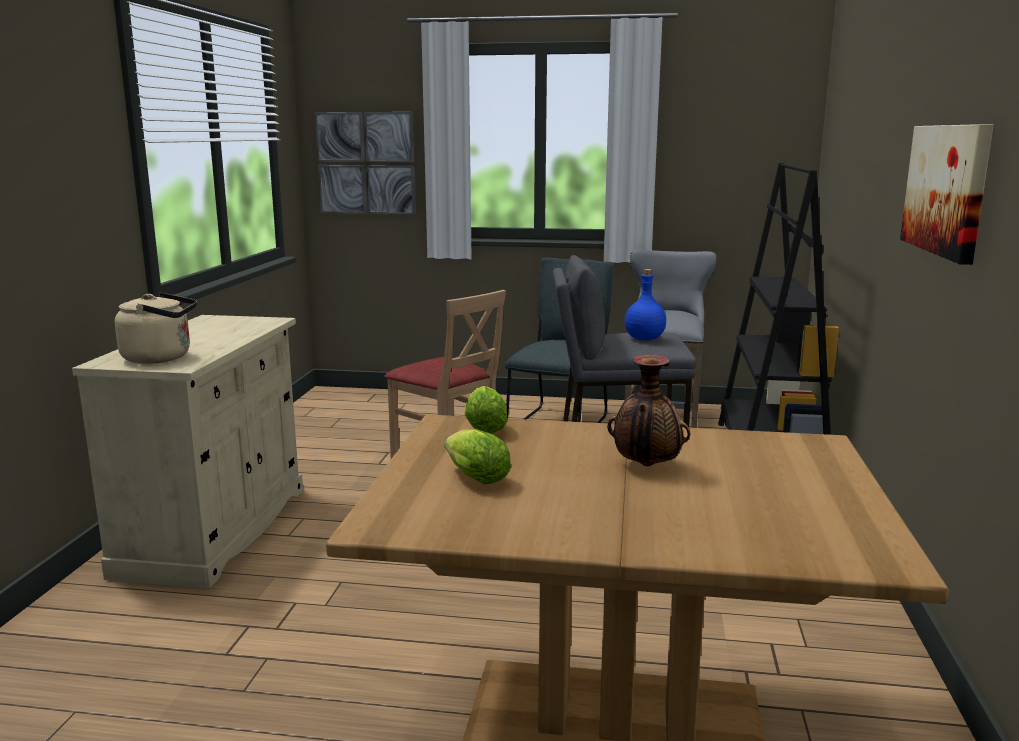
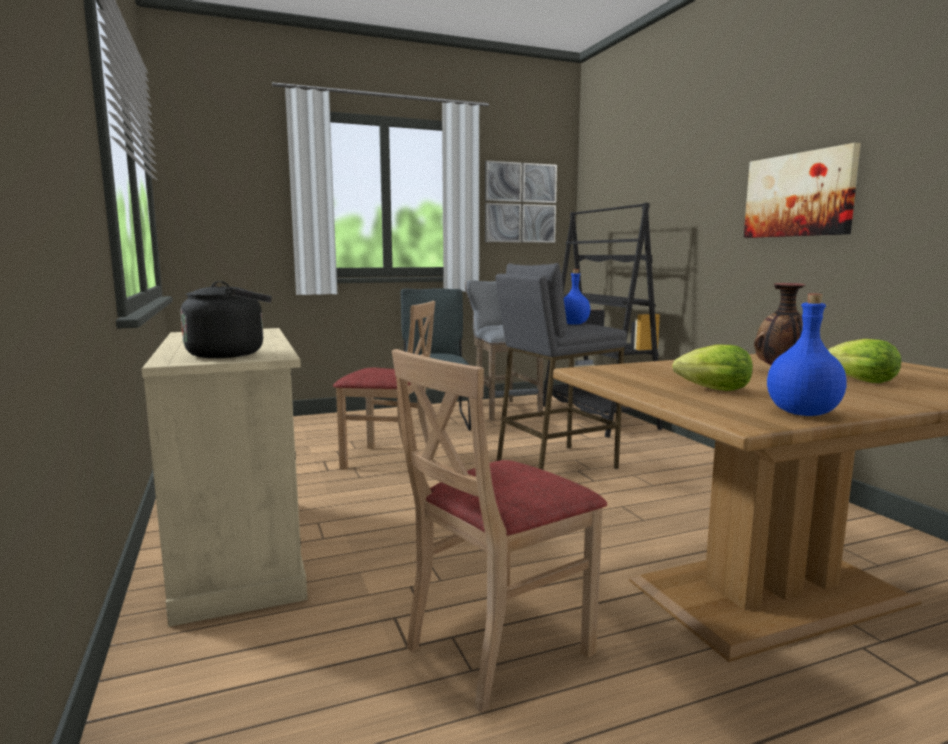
camera: 30 degrees left, 5 degrees down
beige kettle [115,293,197,364] -> black kettle [181,281,272,358]
picture [315,112,416,215] -> picture moved to [485,161,557,243]
lettuce [464,386,508,434] -> lettuce moved to [827,339,901,383]
none -> beige chair [392,349,607,713]
none -> blue bottle [767,294,847,416]

